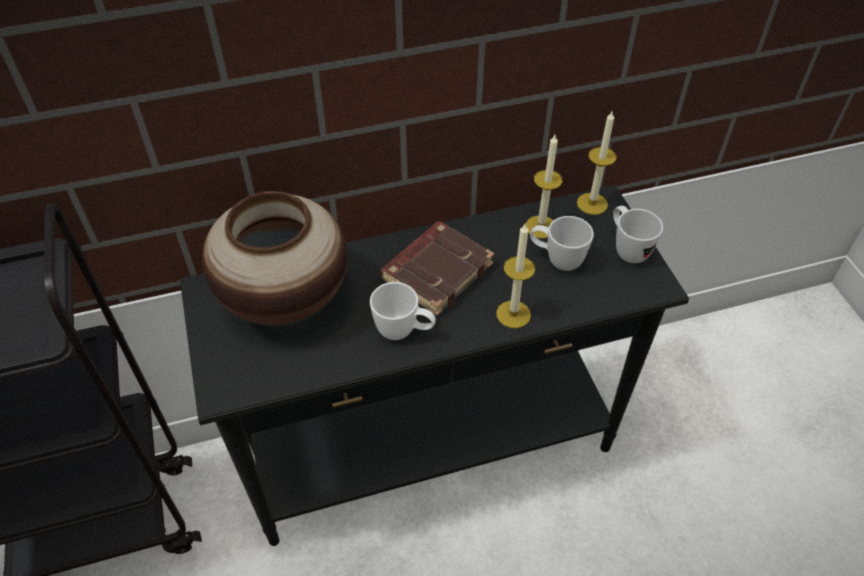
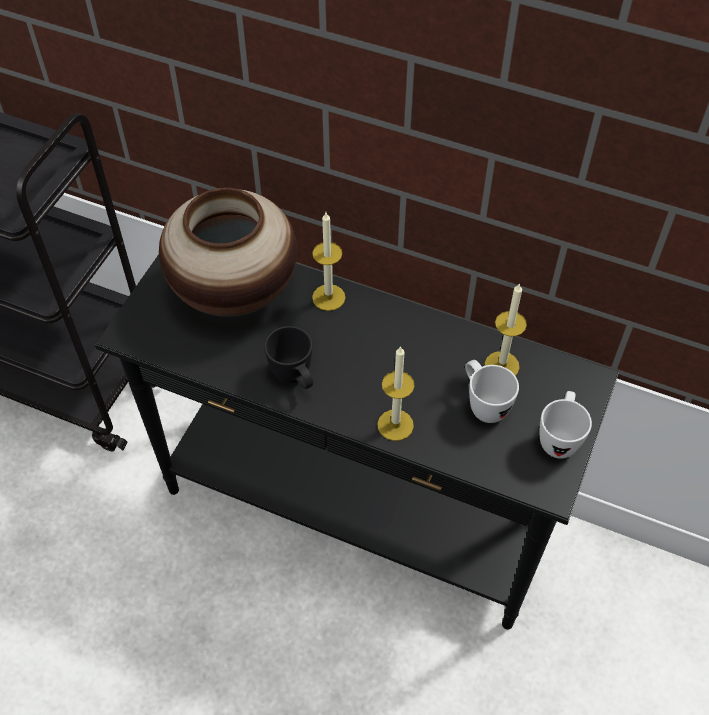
camera: 40 degrees right, 5 degrees up
white mug [370,282,436,340] -> black mug [264,326,313,389]
brown book [380,221,495,316] -> none
candle [577,112,617,215] -> candle moved to [312,213,345,311]

